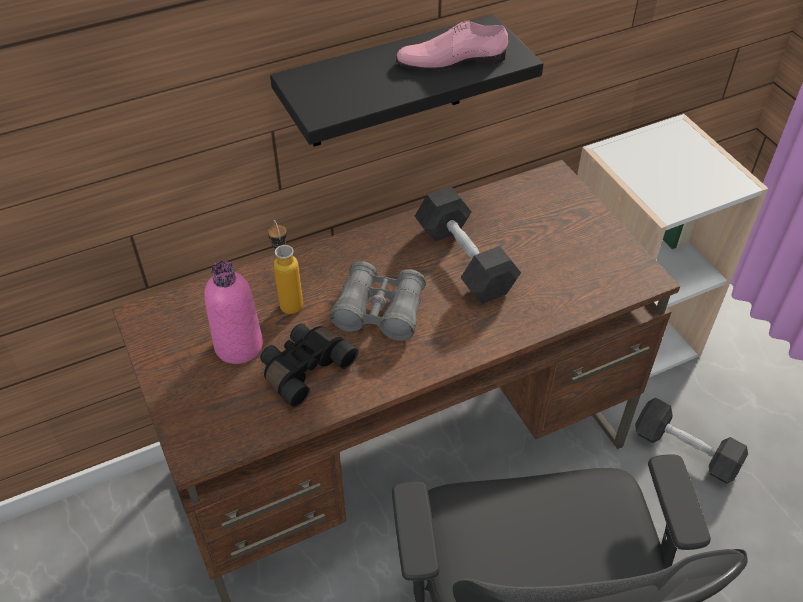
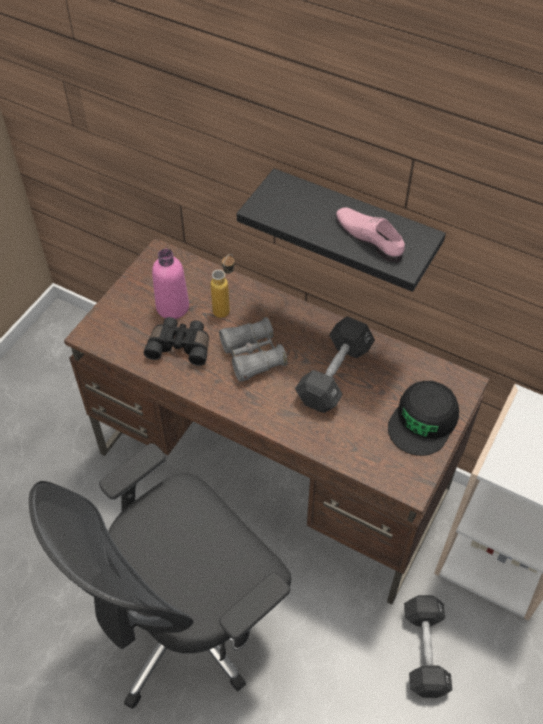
camera: 55 degrees right, 5 degrees up
none -> black cap [388,381,459,456]

